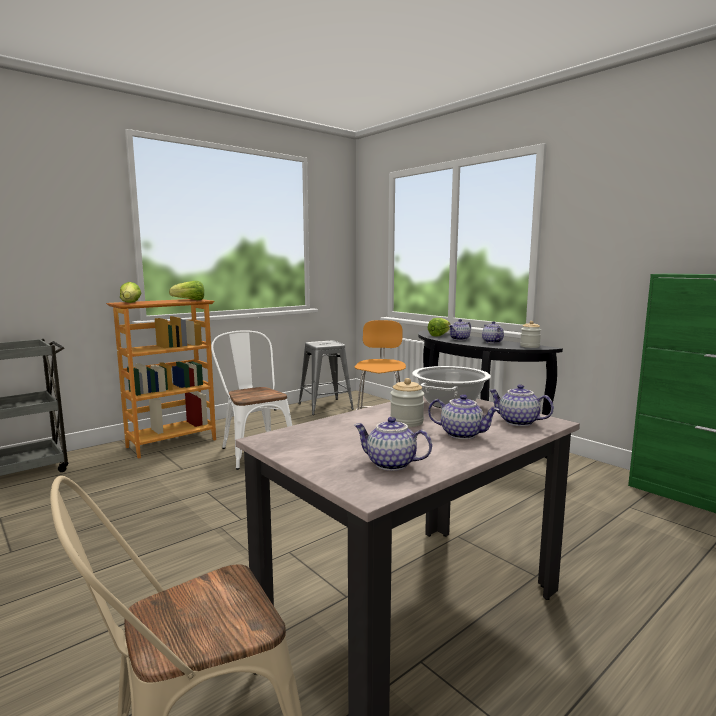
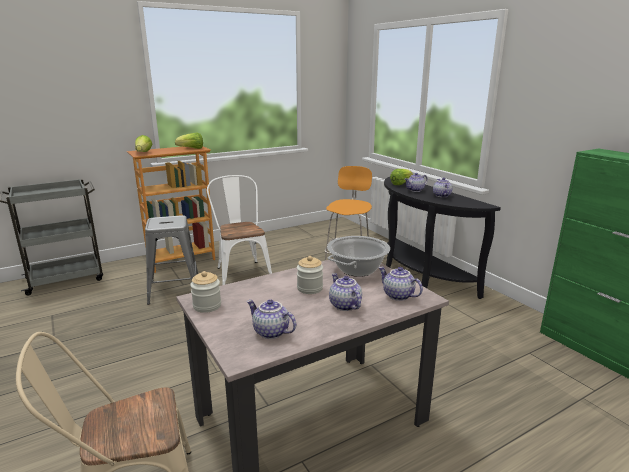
camera: 10 degrees right, 10 degrees up
grey stool [299,340,354,415] -> grey stool moved to [145,215,198,305]
teapot [428,394,499,439] -> teapot turned 150 degrees counterclockwise [329,273,362,311]
jar [520,321,541,348] -> jar moved to [190,271,221,313]

